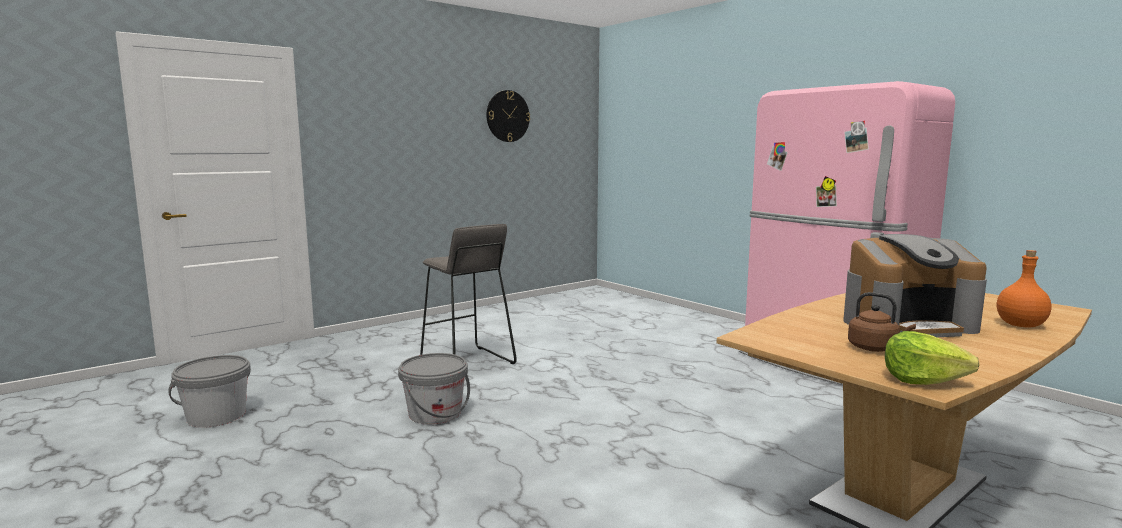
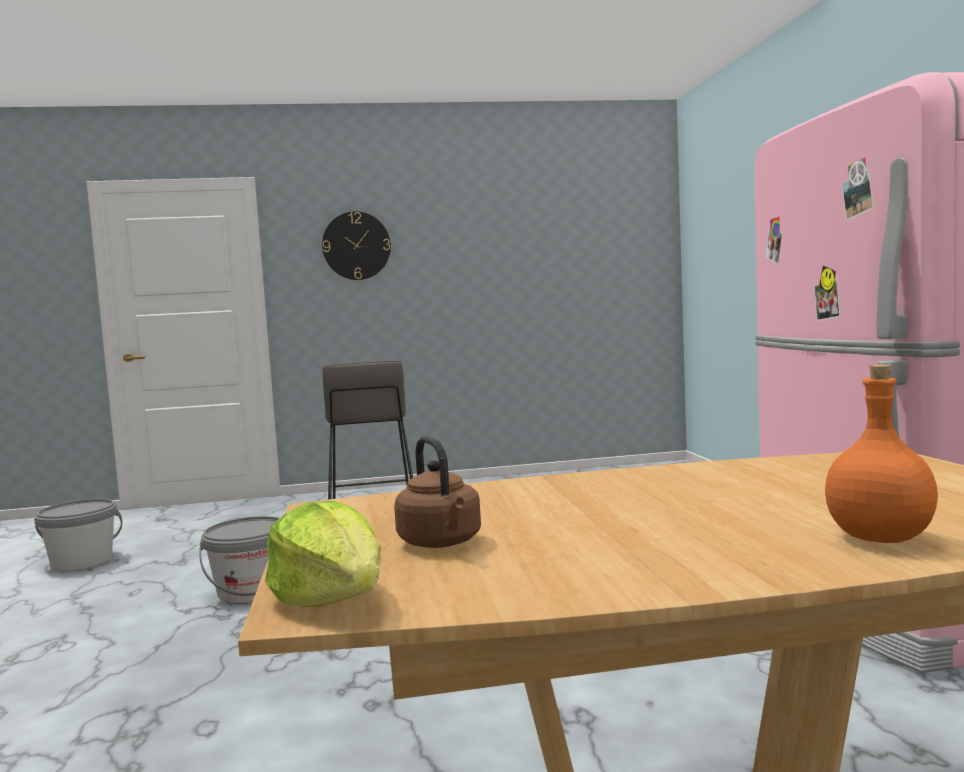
camera: 30 degrees right, 5 degrees down
wall clock [486,90,530,142] -> wall clock moved to [322,211,391,280]
coffee machine [843,234,987,337] -> none

